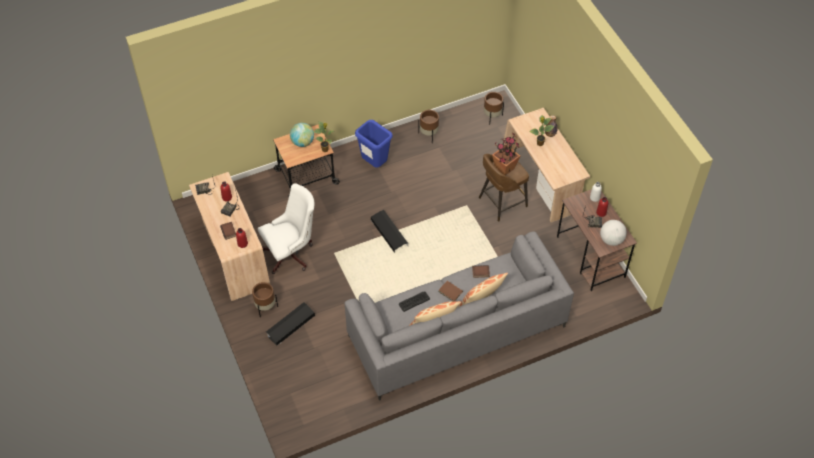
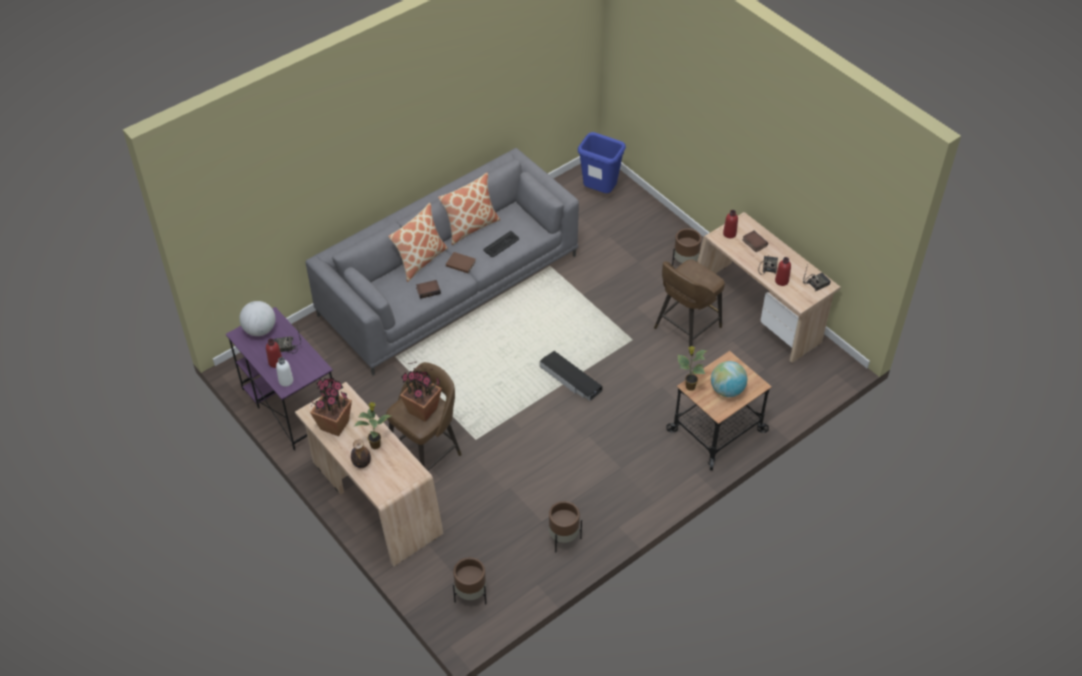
camera: 165 degrees right, 5 degrees down
white office chair [258,183,314,274] -> brown stool [654,259,725,353]
black storage box [266,302,315,346] -> none
blue trash can [355,120,393,168] -> blue trash can moved to [578,132,626,193]
brown desk [557,189,637,291] -> purple desk [226,307,333,451]
none -> potted plant [310,378,352,437]

